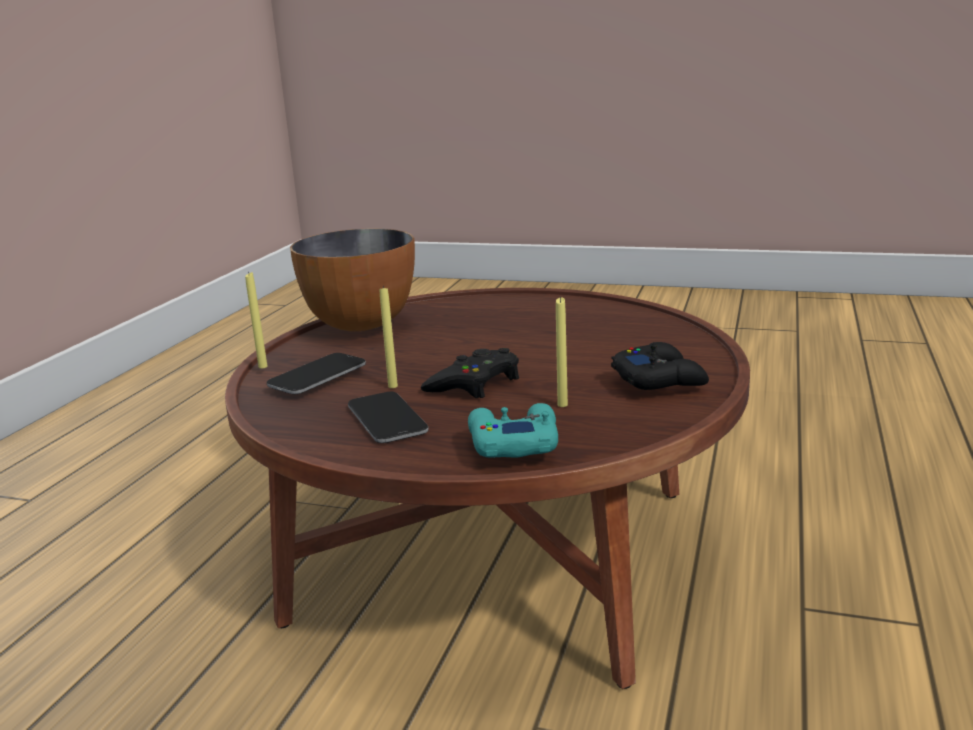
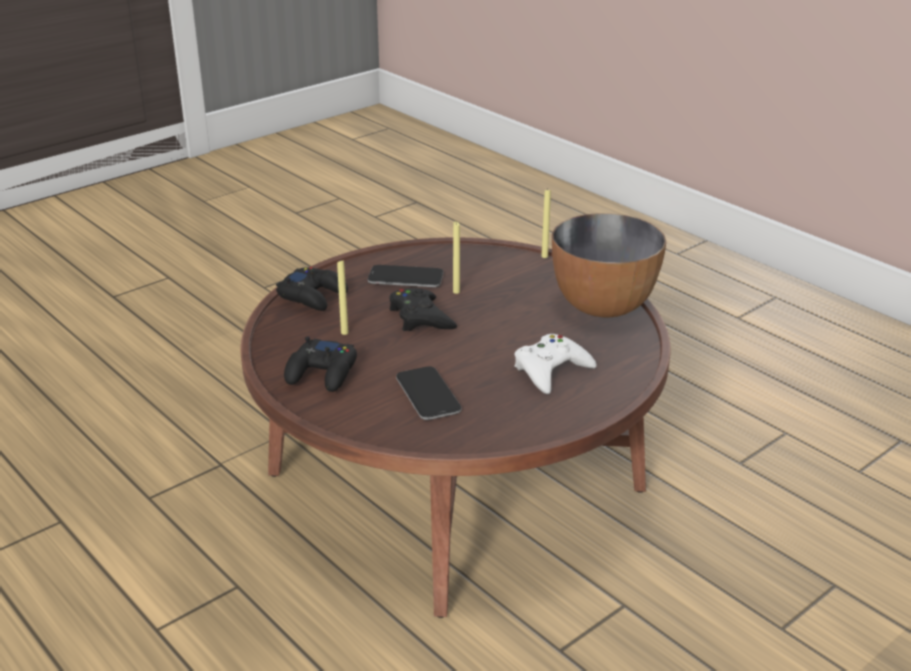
camera: 120 degrees right, 10 degrees up
phone [267,353,366,394] -> phone moved to [396,366,462,420]
turquoise game controller [468,403,558,458] -> black game controller [276,267,348,311]
none -> white game controller [515,334,597,394]

